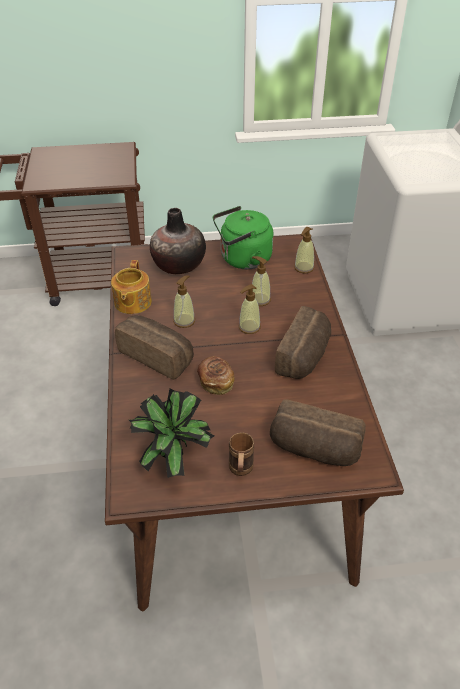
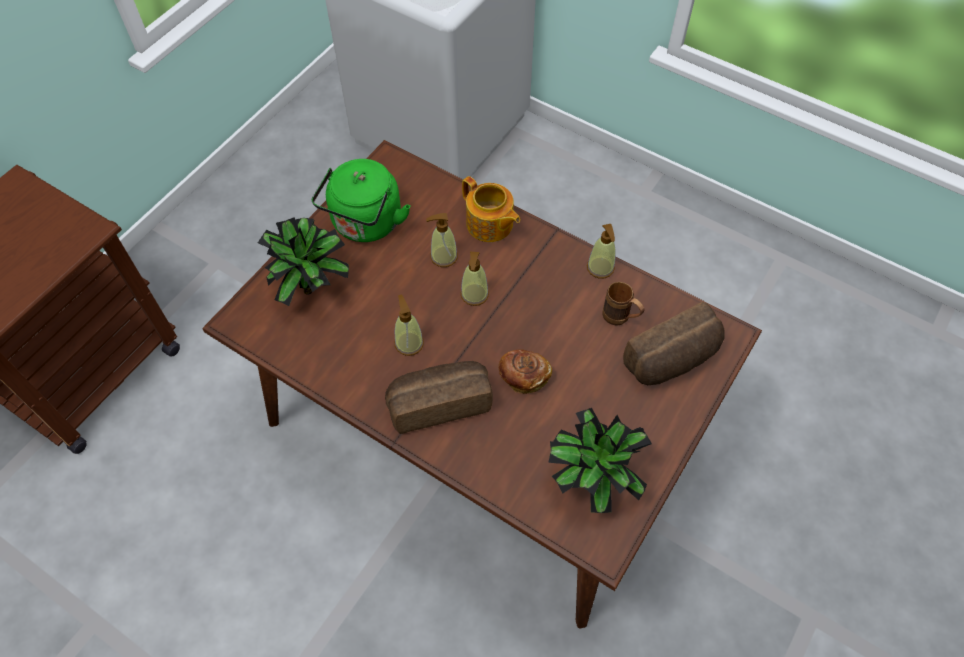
camera: 50 degrees left, 15 degrees up
teapot [111,260,152,314] -> teapot moved to [462,176,520,242]
vase [150,208,206,274] -> potted plant [258,217,349,306]
brown mug [229,432,254,476] -> brown mug moved to [602,282,644,326]
bread [275,306,331,379] -> none
soap dispenser [294,227,314,273] -> soap dispenser moved to [587,224,616,279]

